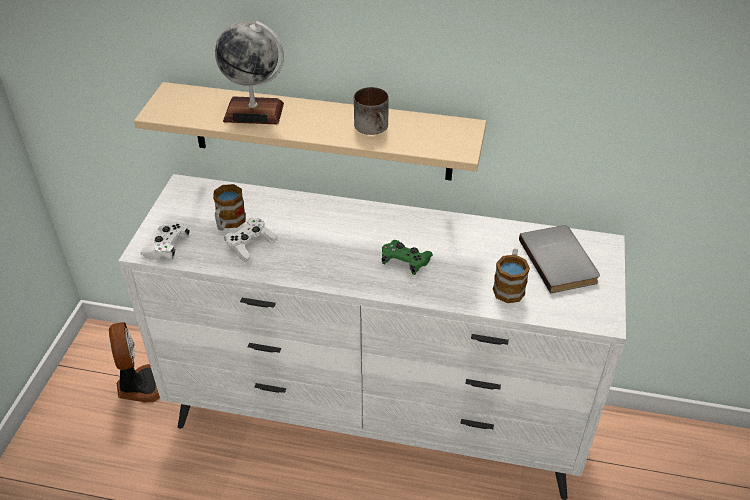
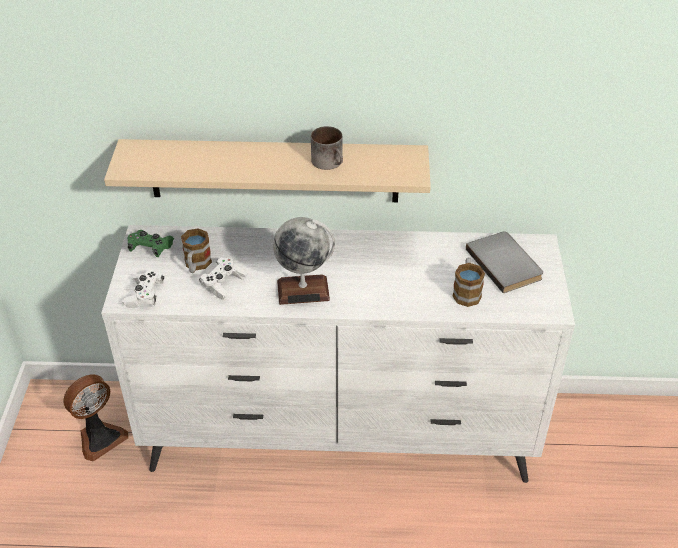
camera: 10 degrees left, 0 degrees up
fan [109,322,160,402] -> fan turned 75 degrees clockwise [63,374,128,462]
globe [215,21,284,125] -> globe moved to [273,217,335,305]
green game controller [381,240,433,275] -> green game controller moved to [127,230,174,257]

